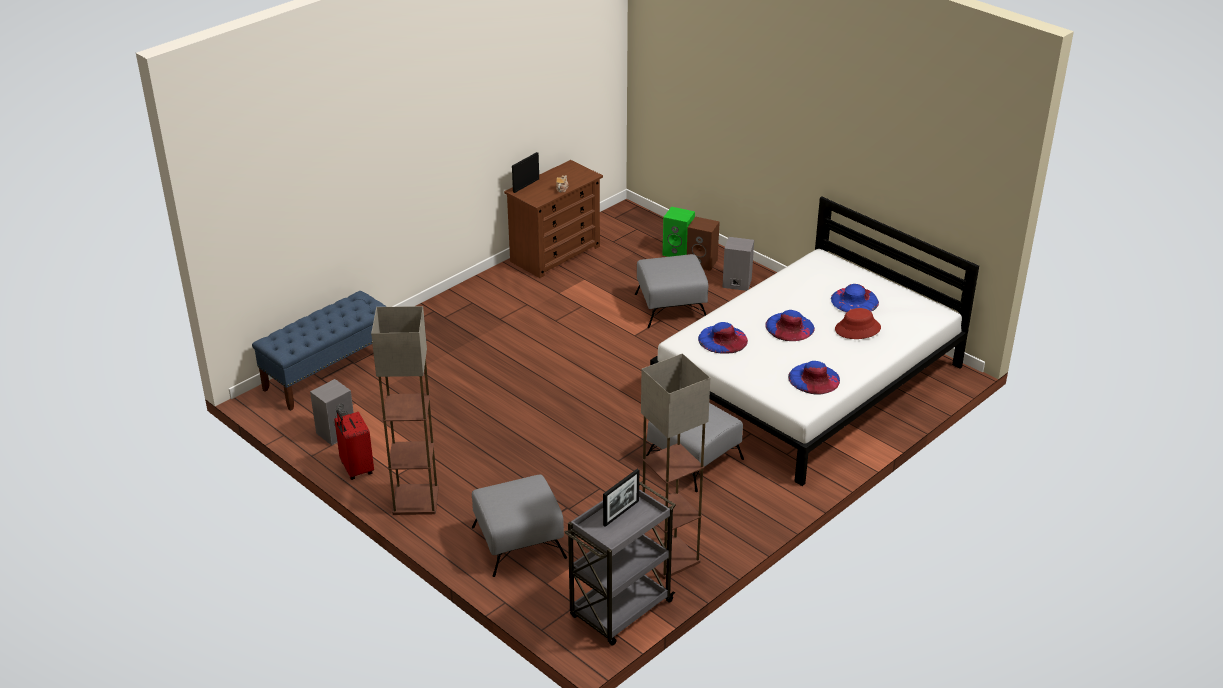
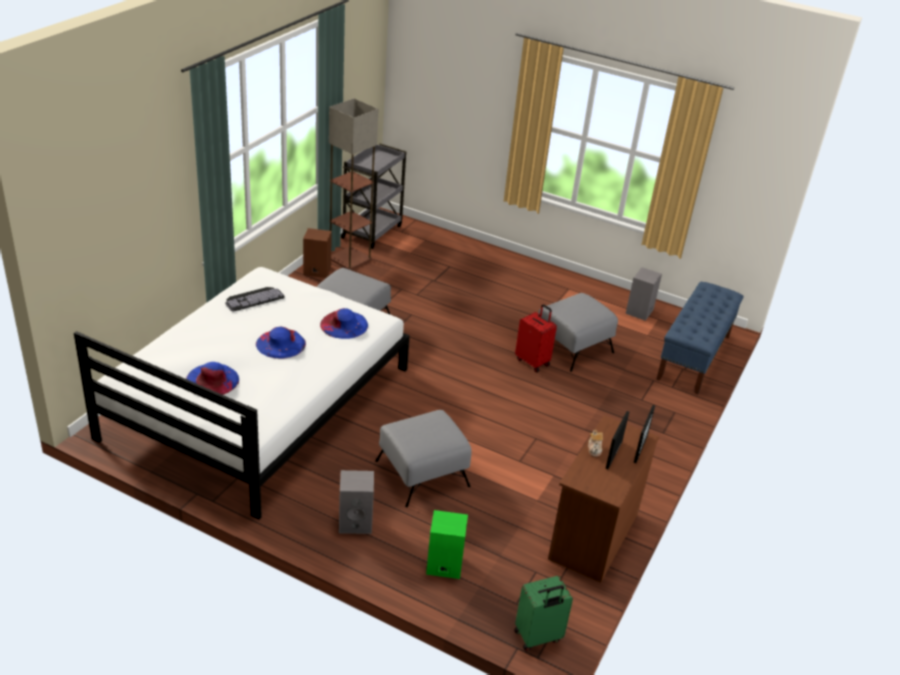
camera: 160 degrees right, 0 degrees up
red suitcase [334,410,374,480] -> red suitcase moved to [515,304,557,372]
floor lamp [371,306,439,515] -> none
grey ottoman [472,475,567,577] -> grey ottoman moved to [538,293,618,372]
picture frame [603,469,639,527] -> picture frame moved to [605,411,629,469]
brown speaker [687,216,720,271] -> brown speaker moved to [303,228,332,278]
blue hat [788,361,840,394] -> keyboard [225,287,285,311]
red hat [835,308,881,339] -> none
none -> green suitcase [514,576,573,651]

